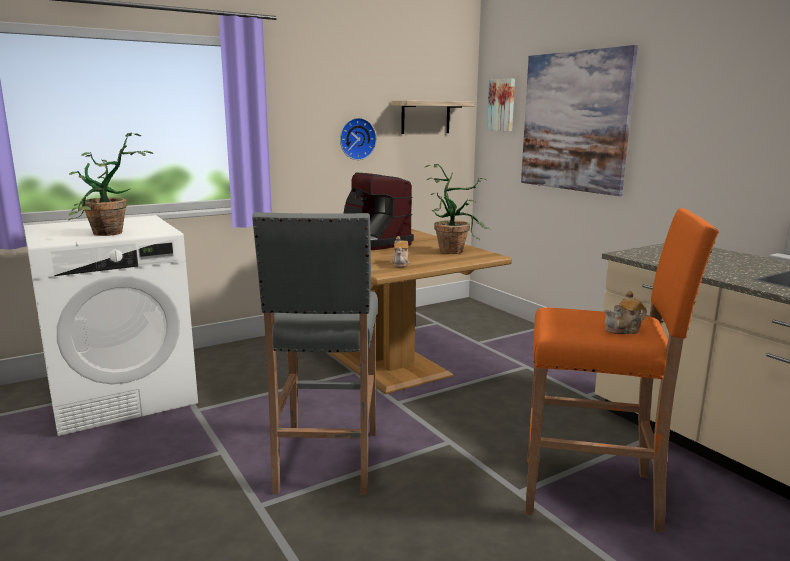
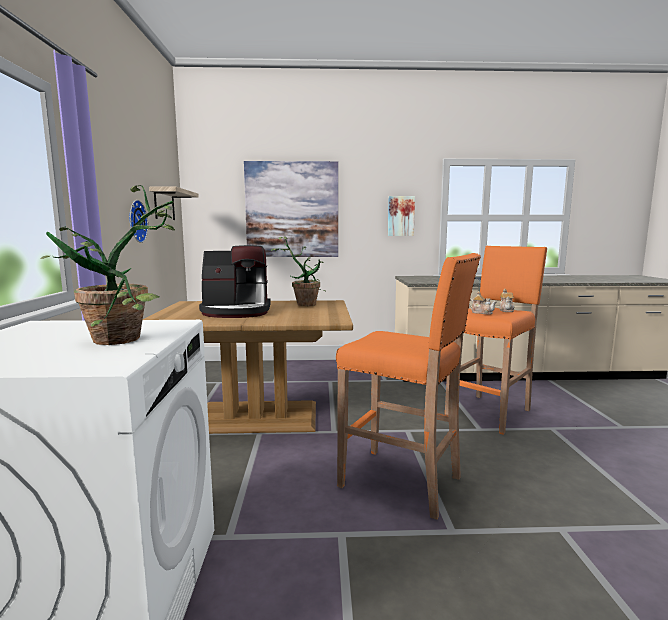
camera: 60 degrees left, 5 degrees down
grey stool [252,212,378,496] -> orange stool [336,253,481,520]
teapot [392,236,410,267] -> teapot moved to [469,291,496,314]
picture [487,79,515,131] -> picture moved to [388,196,415,236]

